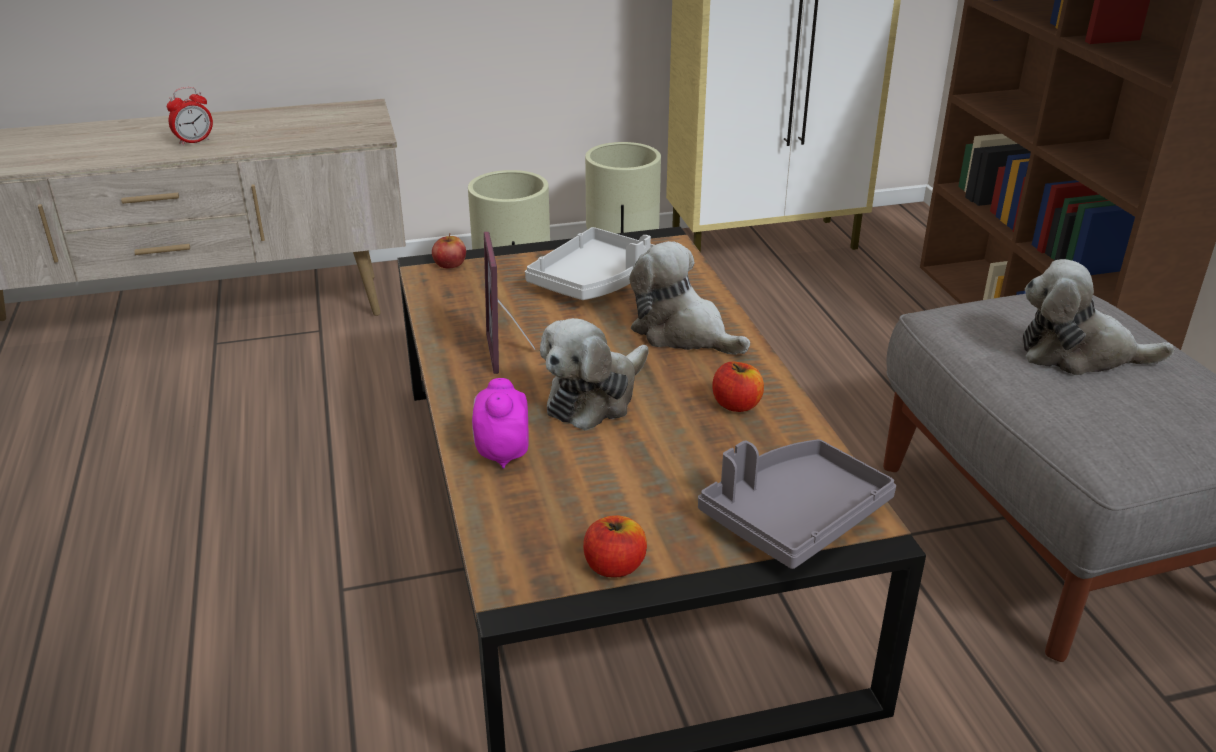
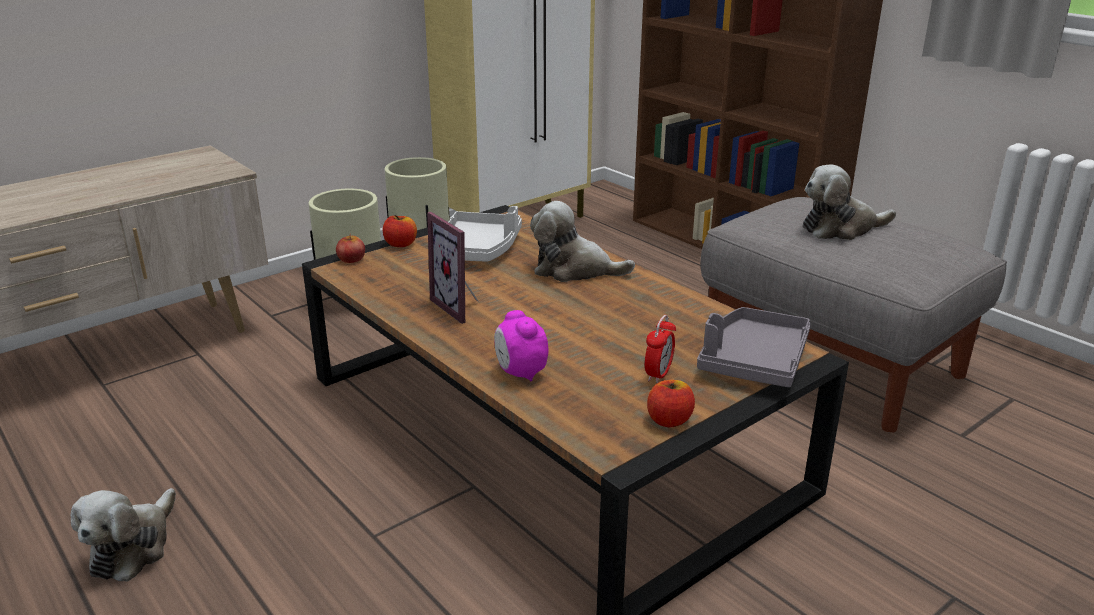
camera: 25 degrees left, 5 degrees down
alarm clock [167,87,213,146] -> alarm clock moved to [645,315,676,383]
plush toy [540,318,649,430] -> plush toy moved to [71,488,176,582]
apple [712,362,764,412] -> apple moved to [383,215,417,247]

